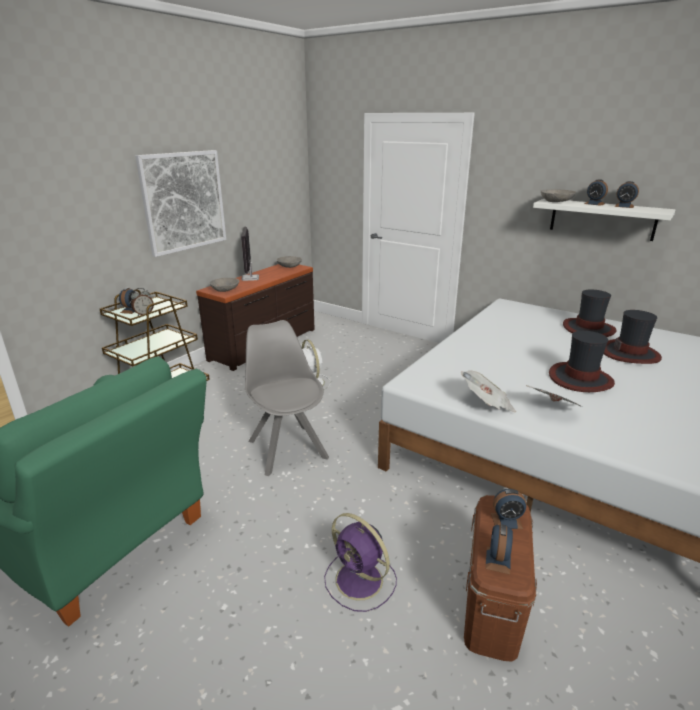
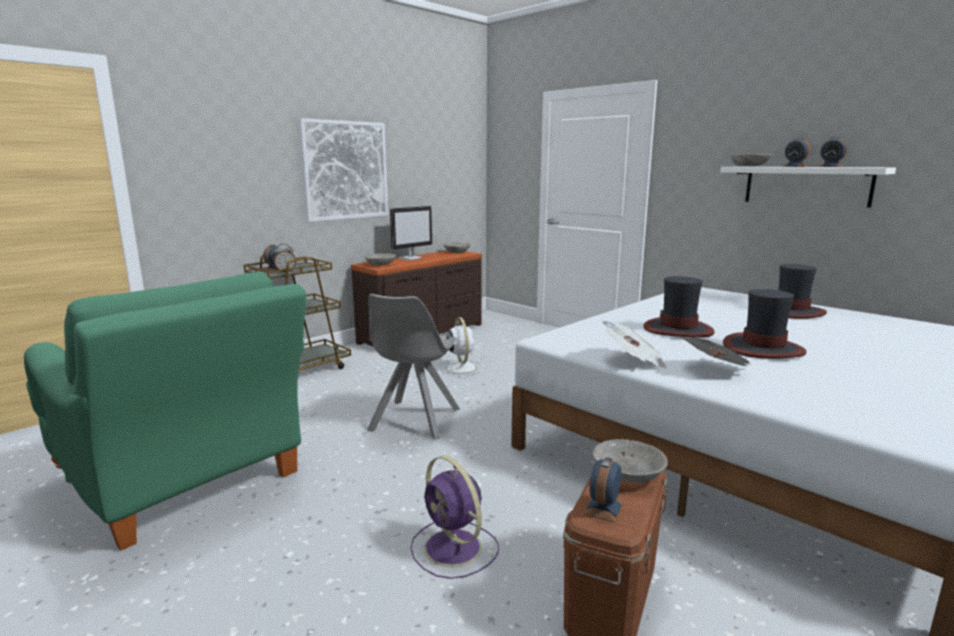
camera: 10 degrees right, 10 degrees down
monitor [241,227,259,281] -> monitor turned 135 degrees counterclockwise [390,206,432,261]
grey chair [245,320,329,476] -> grey chair turned 150 degrees counterclockwise [367,294,460,440]
alarm clock [491,489,526,529] -> grey bowl [592,439,668,483]
hat [604,310,662,364] -> hat moved to [643,276,715,338]

